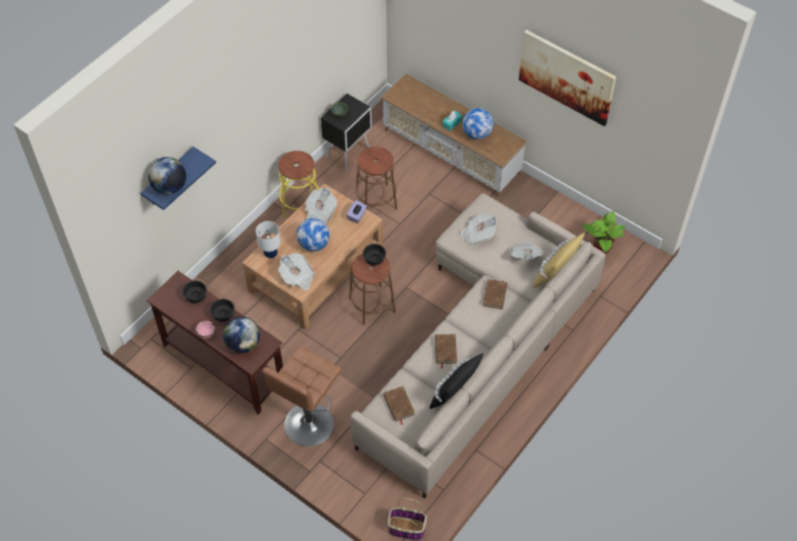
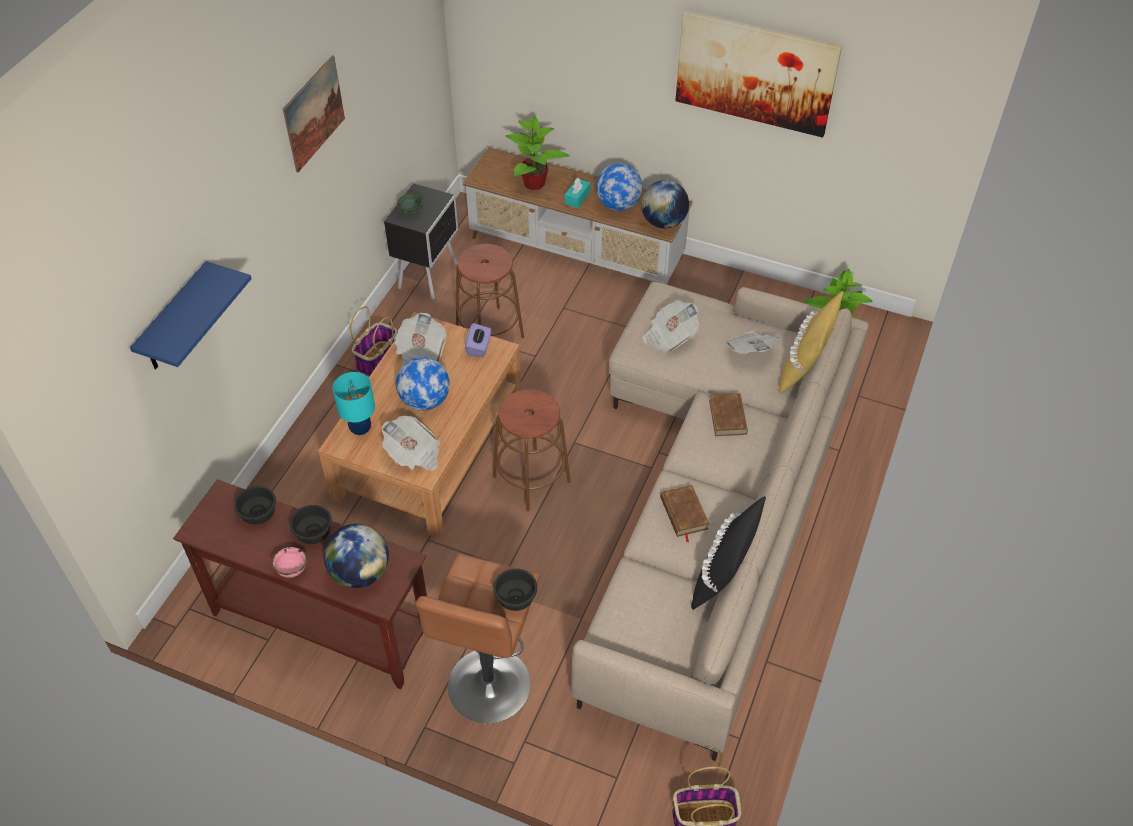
camera: 15 degrees left, 5 degrees down
globe [148,157,186,195] -> globe moved to [641,180,689,229]
white table lamp [256,221,281,258] -> turquoise table lamp [333,372,375,435]
yellow stool [278,151,319,218] -> basket [350,307,397,377]
black bowl [363,244,386,265] -> black bowl moved to [493,569,538,611]
brown book [383,386,415,425] -> none
none -> picture [283,55,345,172]
none -> potted plant [506,116,570,190]

